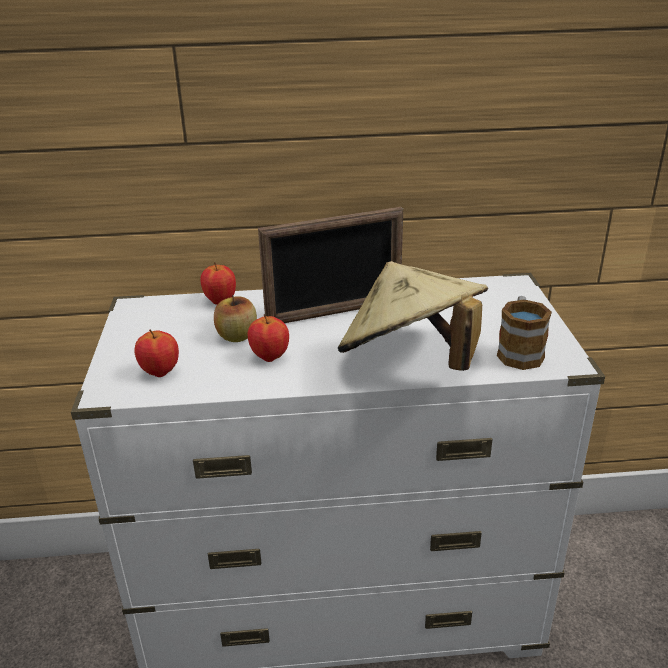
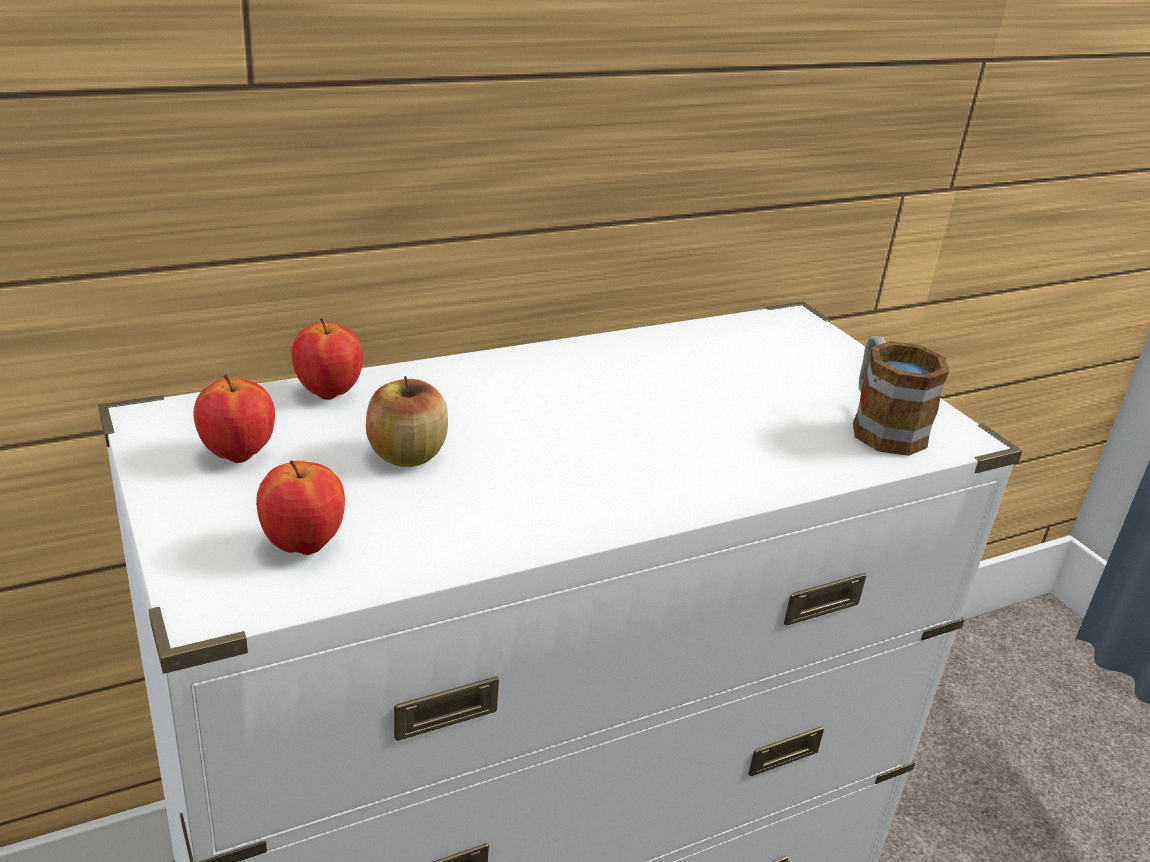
camera: 25 degrees left, 0 degrees up
apple [247,314,289,362] -> apple moved to [194,374,275,463]
picture frame [258,207,403,323] -> none
beige hat [338,261,488,371] -> none

